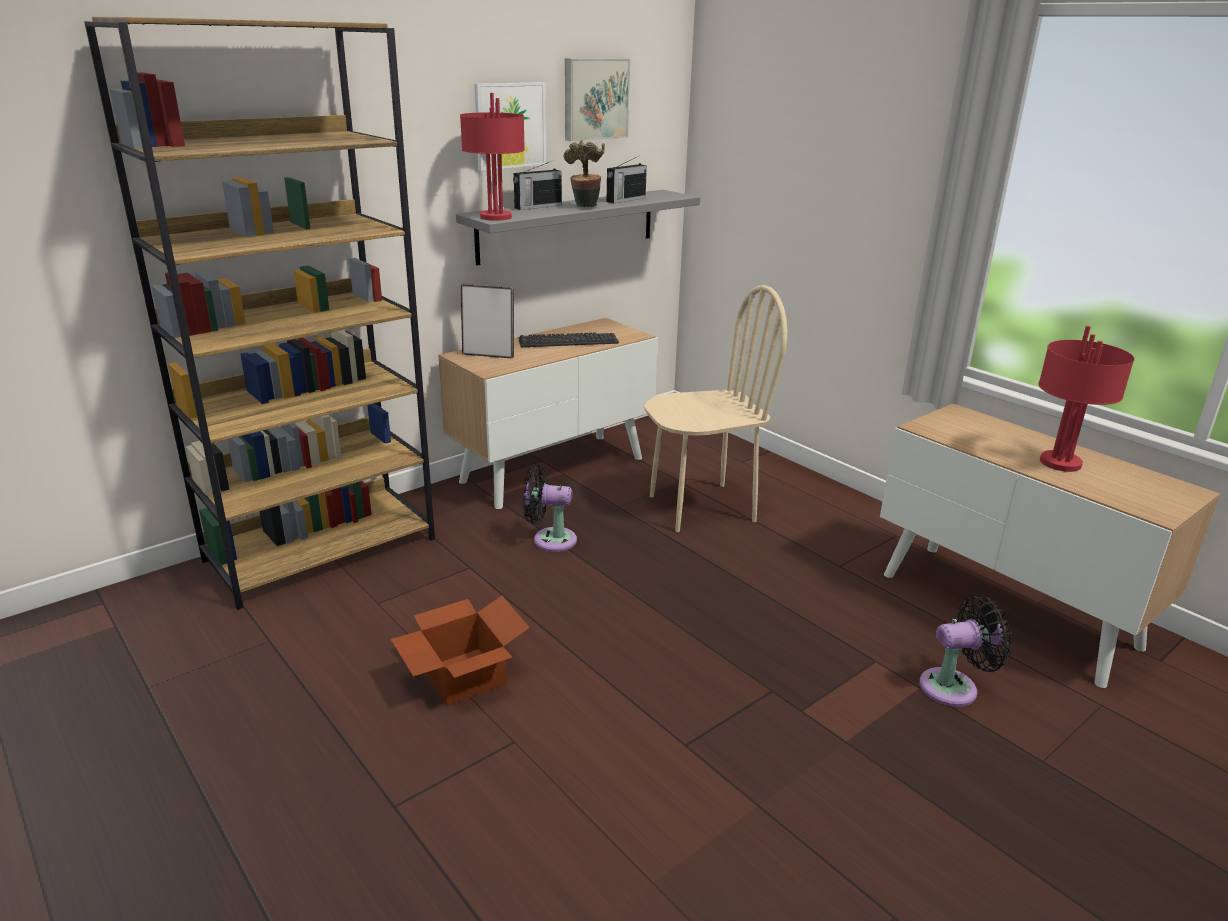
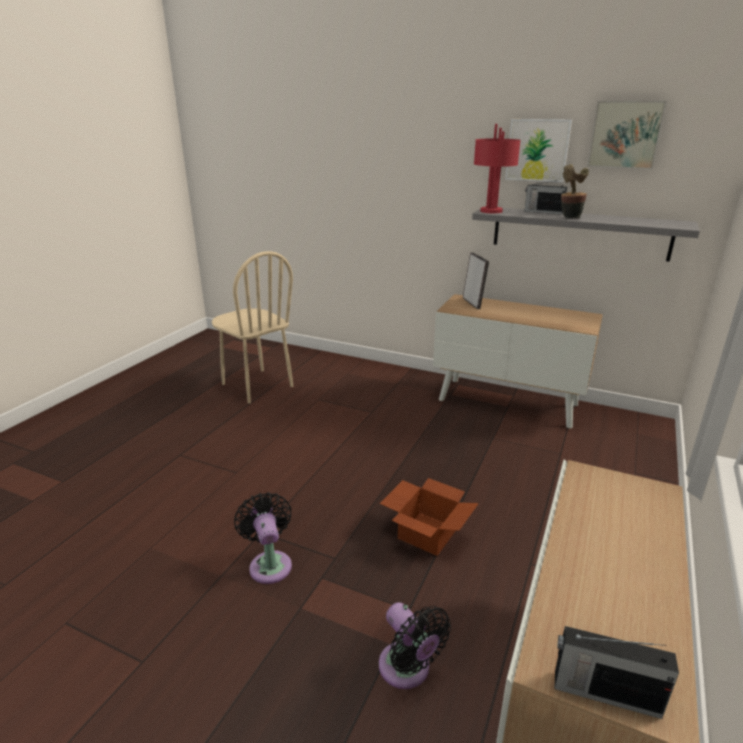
camera: 65 degrees right, 0 degrees up
brown bookcase [84,17,435,610] -> none
cardboard box [390,596,530,706] -> cardboard box moved to [380,478,479,556]
keyboard [518,332,619,347] -> none
black fan [523,465,577,552] -> black fan moved to [234,492,292,584]
radio [607,156,647,203] -> radio moved to [555,626,679,719]
beige chair [644,285,787,532] -> beige chair moved to [212,251,293,403]
red table lamp [1038,326,1135,472] -> none

